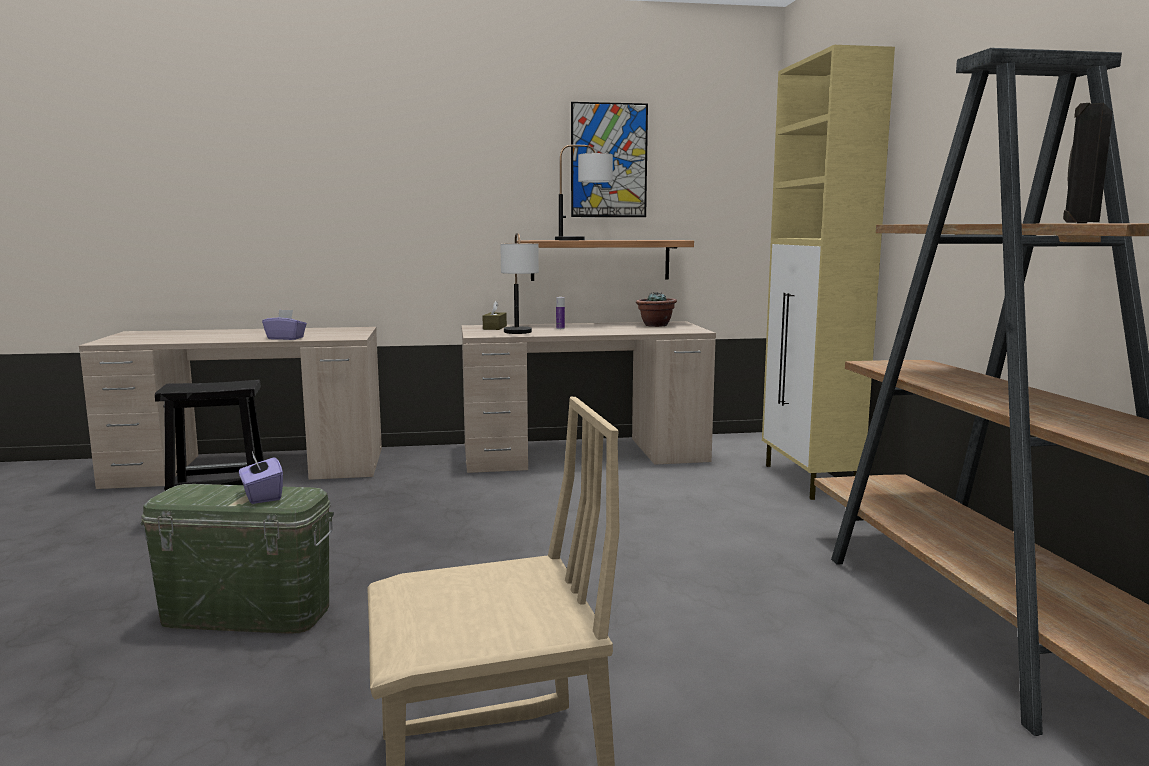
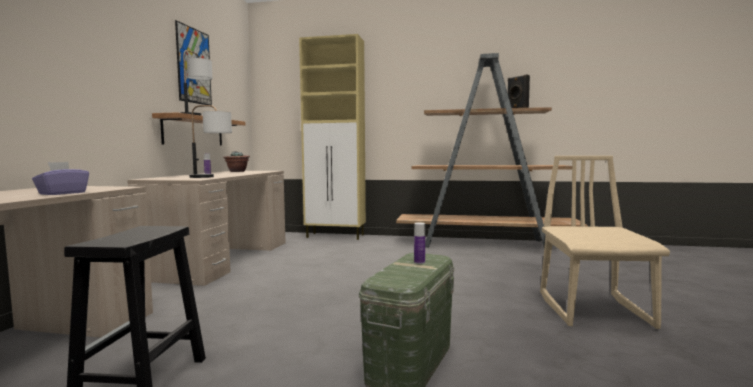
camera: 70 degrees left, 5 degrees down
purple tissue box [239,451,283,504] -> bottle [414,223,425,264]
brown tissue box [483,301,507,330] -> none

